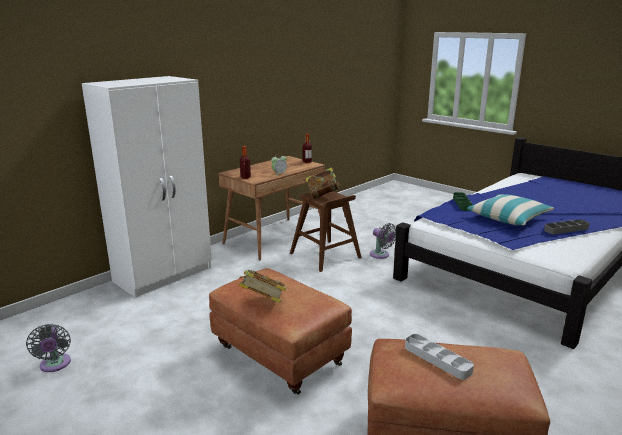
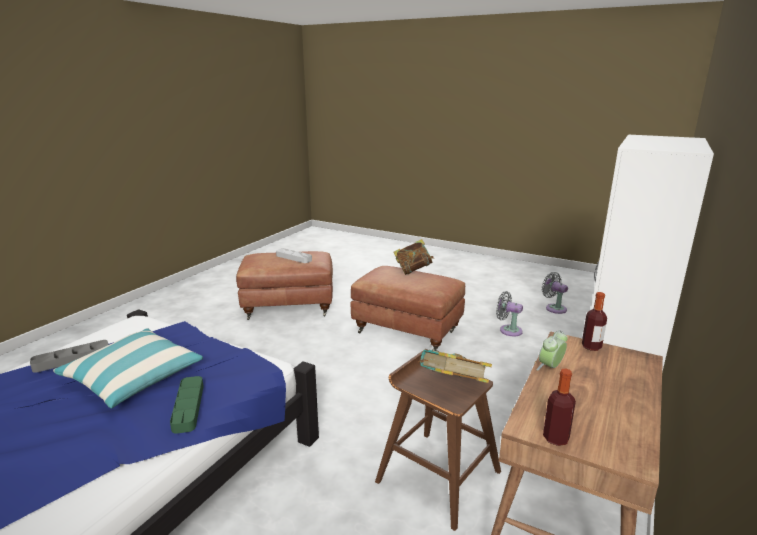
camera: 165 degrees right, 0 degrees up
grey fan [370,223,396,259] -> grey fan moved to [496,291,523,336]

